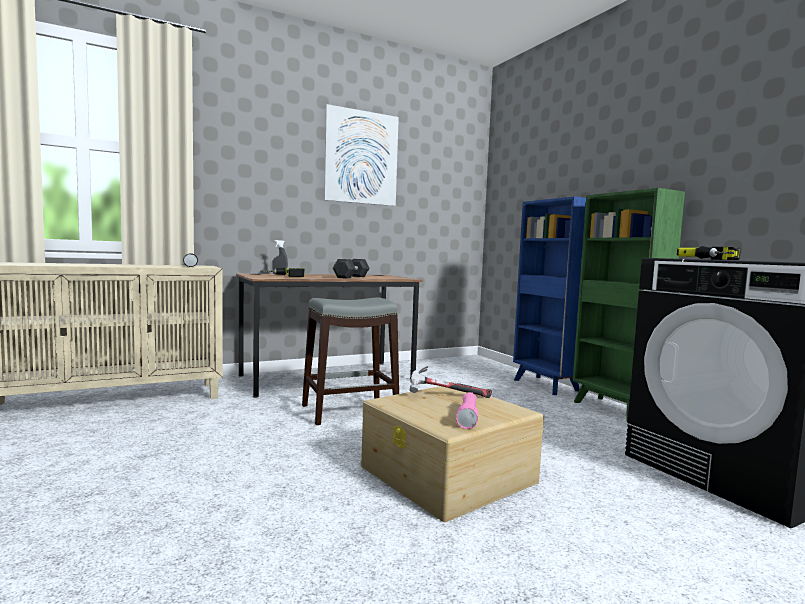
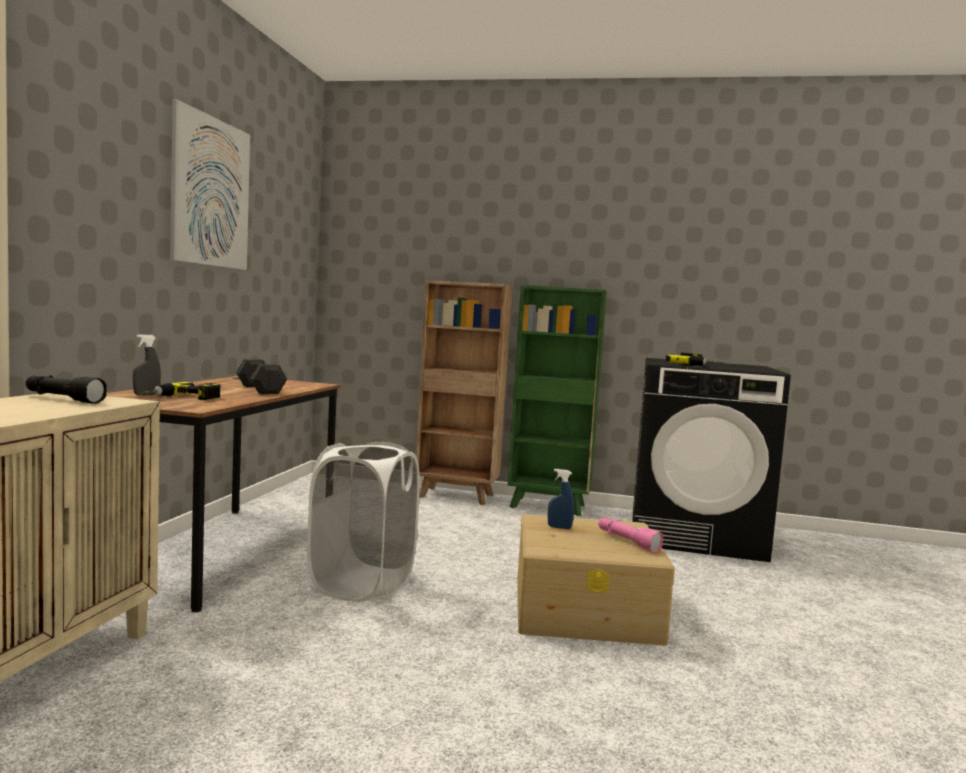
camera: 50 degrees left, 0 degrees up
grey stool [302,298,399,425] -> white laundry basket [307,442,420,602]
hammer [410,366,492,398] -> blue spray bottle [548,469,574,529]
blue bookcase [513,196,586,395] -> brown bookcase [416,280,512,505]

